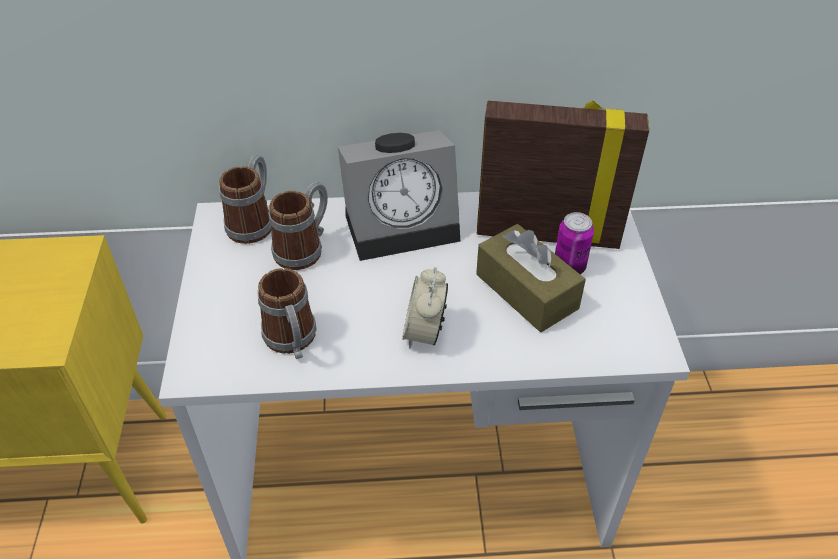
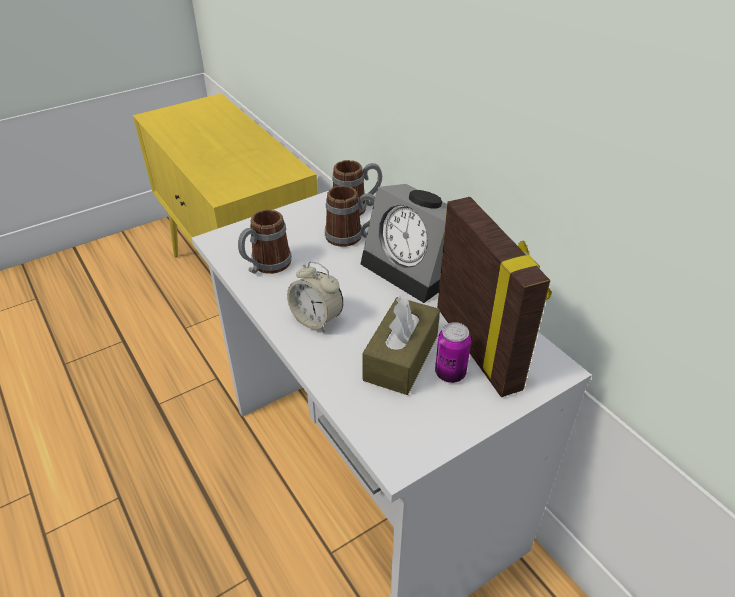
camera: 60 degrees right, 5 degrees down
alarm clock [402,267,448,349] -> alarm clock turned 120 degrees counterclockwise [287,261,343,333]

